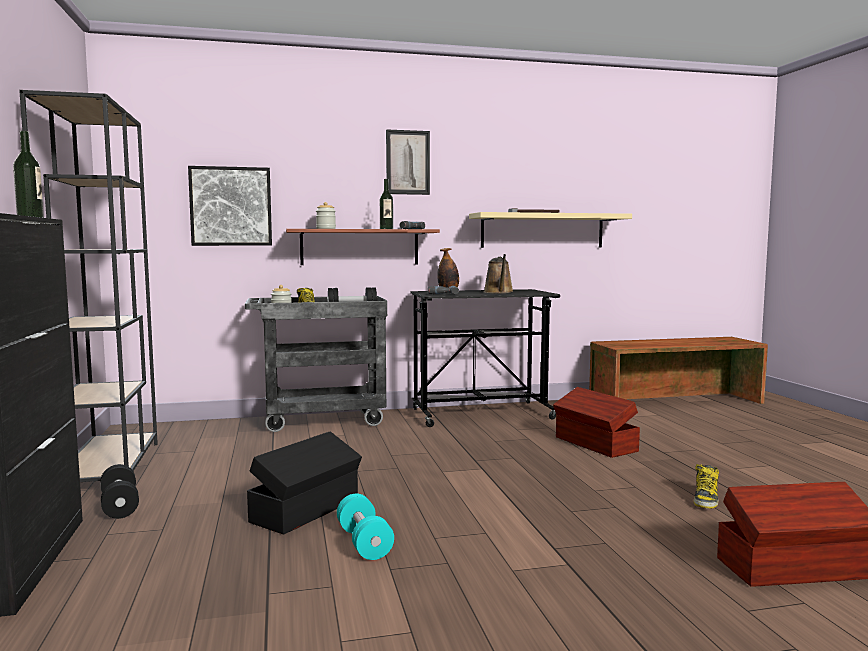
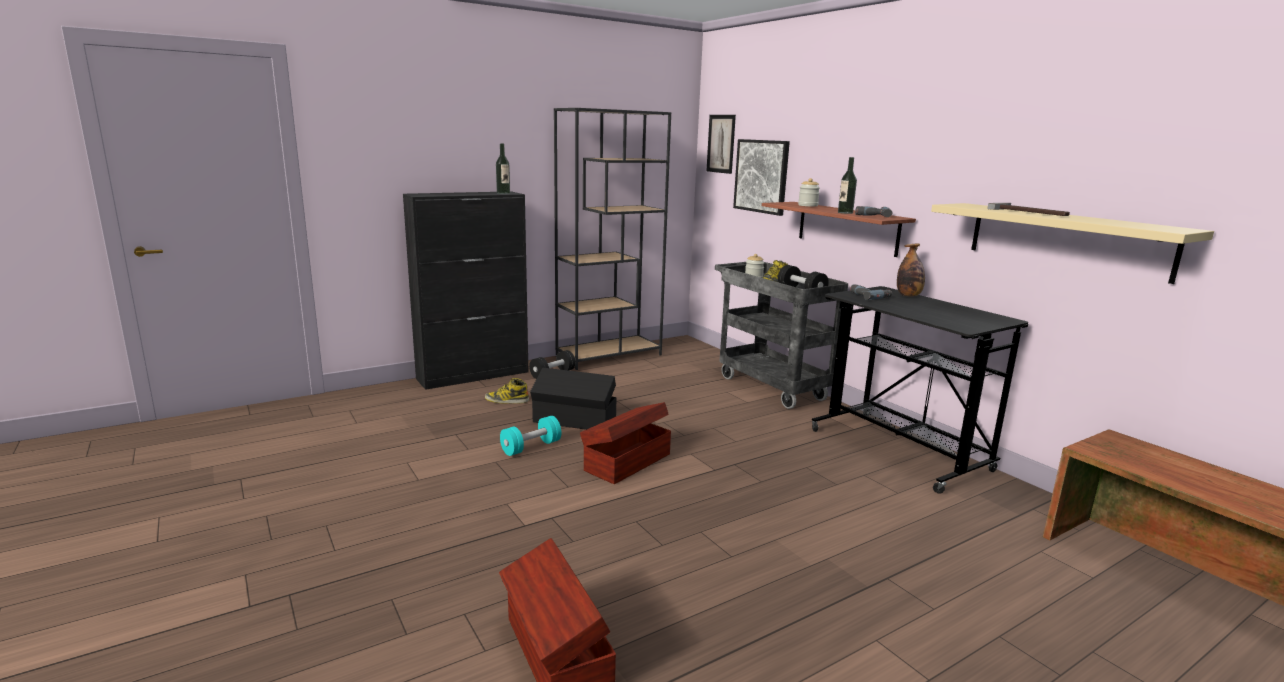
camera: 70 degrees right, 10 degrees up
picture [386,129,430,195] -> picture moved to [707,115,736,174]
brown watering can [484,254,514,294] -> none
brown storage box [553,387,640,458] -> brown storage box moved to [580,402,671,484]
boot [694,464,719,509] -> boot moved to [485,378,529,404]

